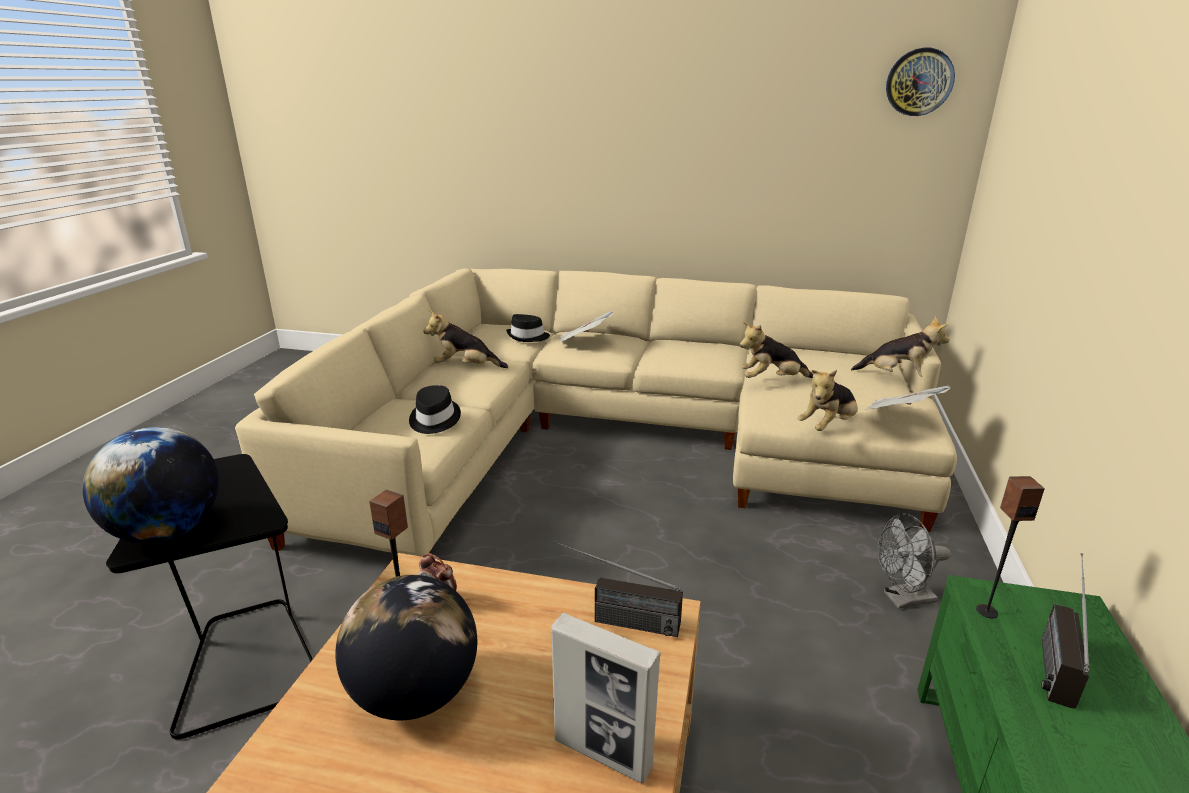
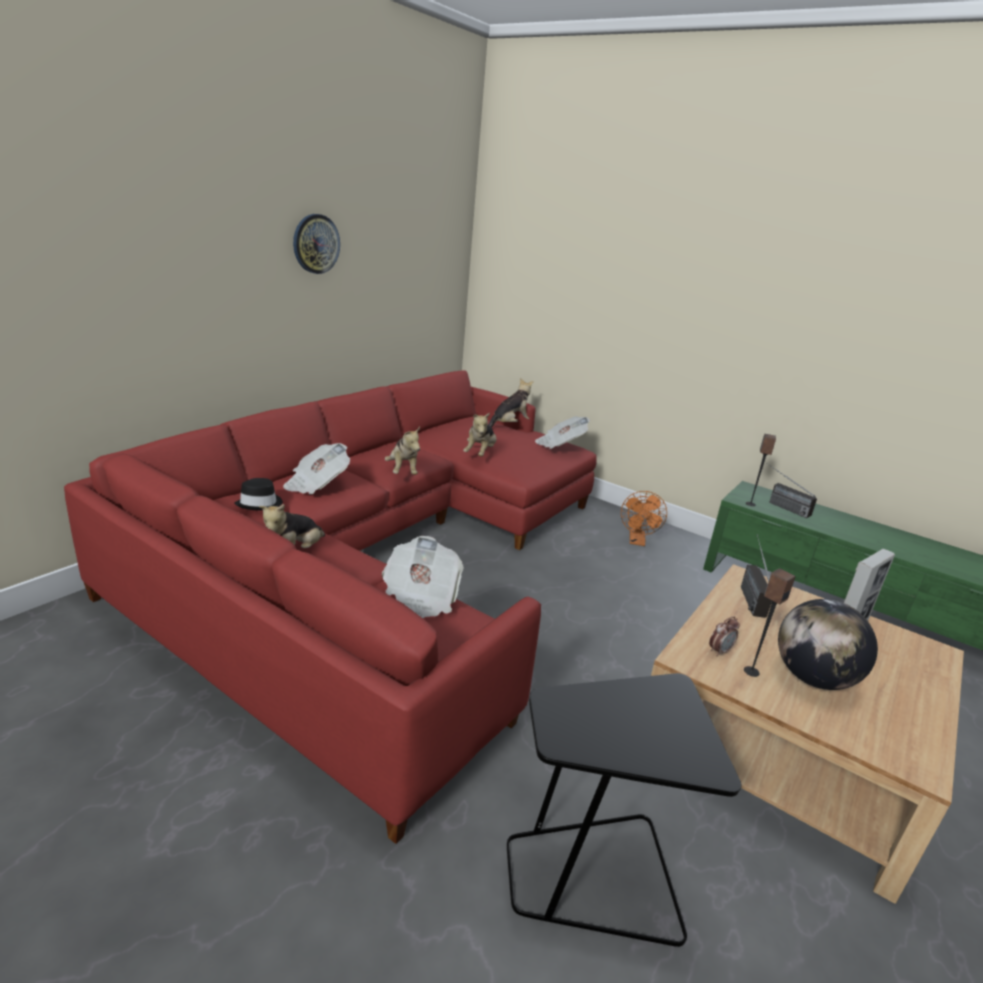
camera: 70 degrees left, 0 degrees up
globe [83,427,219,543] -> none
beige sofa [235,268,957,557] -> red sofa [64,370,597,844]
black hat [409,385,461,434] -> newspaper [382,536,464,618]
radio [555,541,683,637] -> radio turned 150 degrees clockwise [741,534,772,618]
plush toy [797,370,858,431] -> plush toy moved to [385,427,420,475]
grey fan [877,513,951,609] -> orange fan [621,491,667,546]
wall clock [886,48,955,116] -> wall clock moved to [293,214,340,274]

